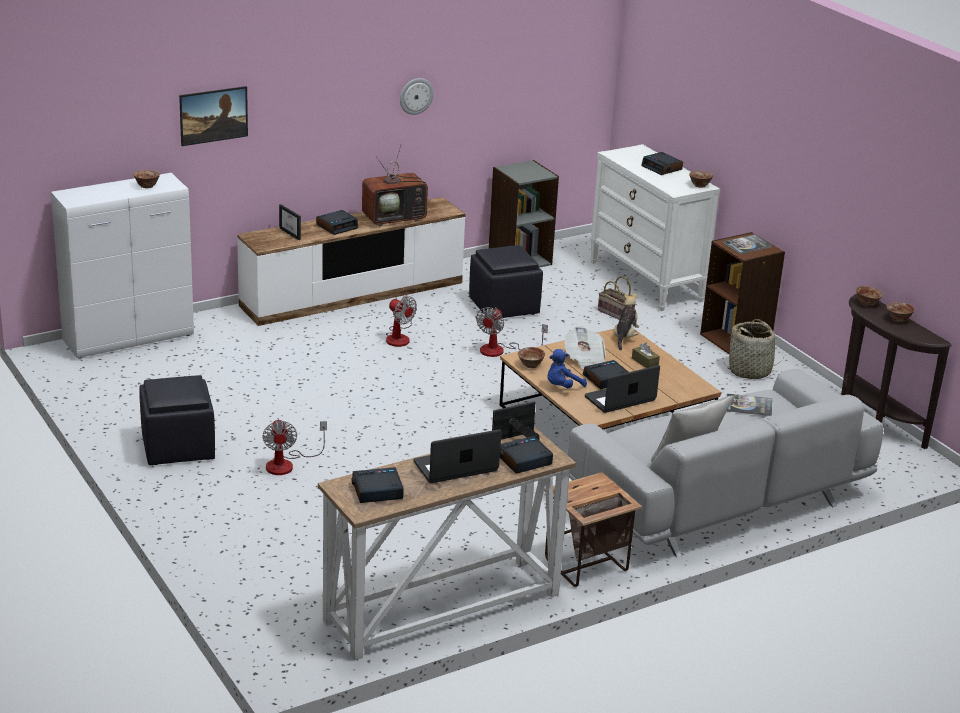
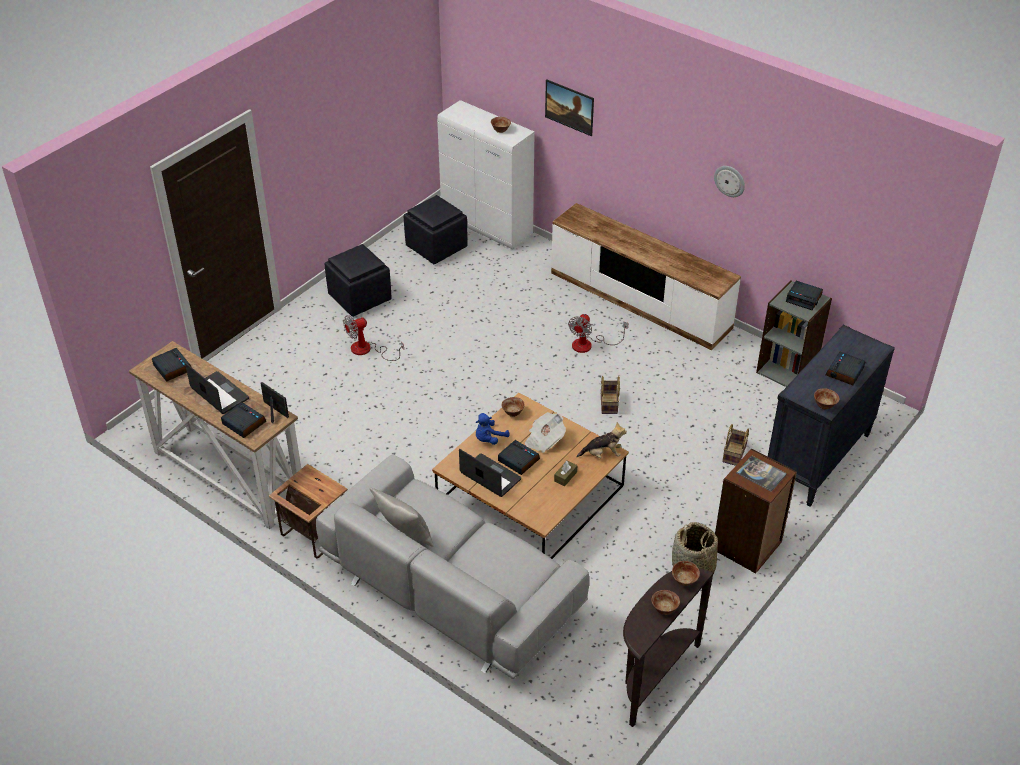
camera: 70 degrees right, 15 degrees up
picture frame [279,204,301,240] -> none
alarm clock [316,210,358,235] -> alarm clock moved to [786,281,823,310]
television [362,143,429,226] -> none
black ottoman [469,245,543,318] -> black ottoman moved to [404,195,467,264]
fan [476,307,548,357] -> basket [601,376,620,414]
blue plush toy [547,349,587,388] -> blue plush toy turned 75 degrees counterclockwise [476,413,510,445]
white dresser [590,144,720,311] -> black dresser [768,324,895,506]
book [727,393,772,416] -> none

